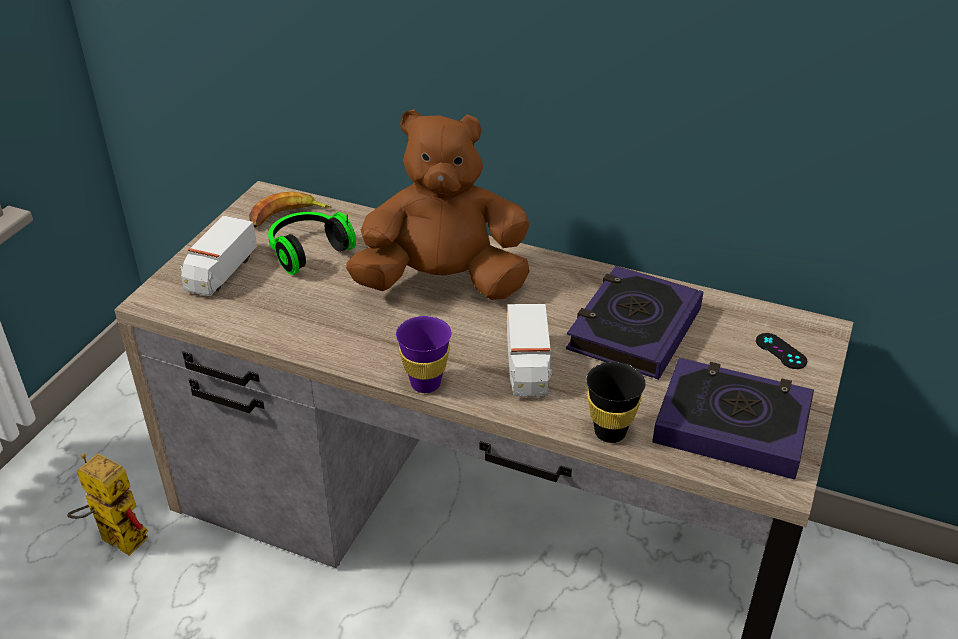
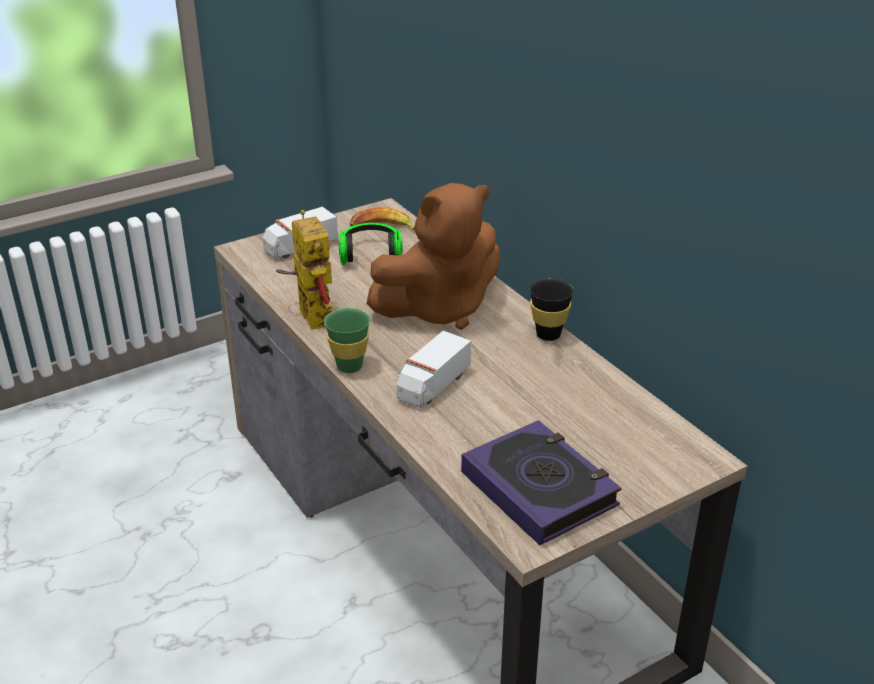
camera: 35 degrees right, 5 degrees down
toy robot [67,453,148,556] -> toy robot moved to [276,210,333,330]
brown plush toy [346,109,530,300] -> brown plush toy turned 120 degrees clockwise [366,183,500,330]
purple cup [396,316,451,393] -> green cup [324,308,370,373]
book [566,266,703,380] -> none
black cup [587,362,645,443] -> black cup moved to [530,278,574,341]
black game controller [756,333,807,369] -> none

